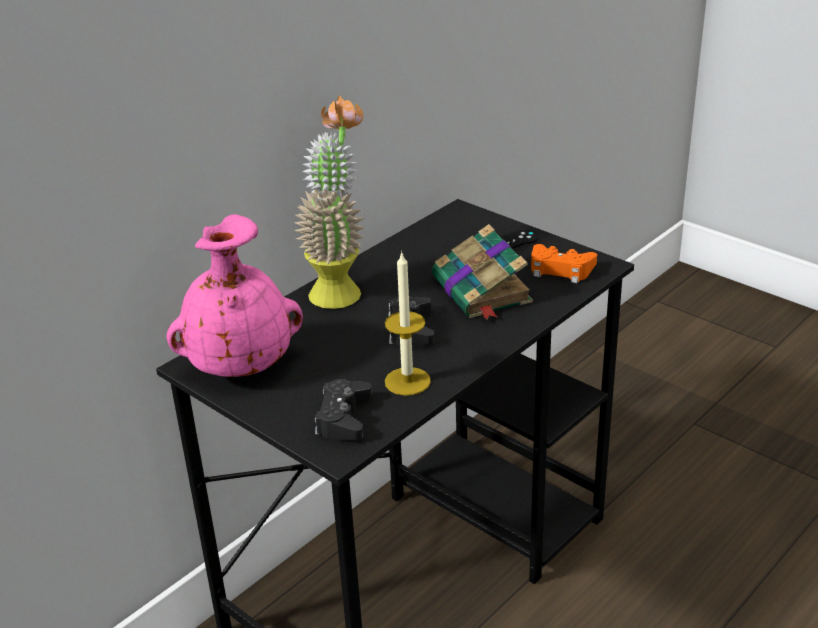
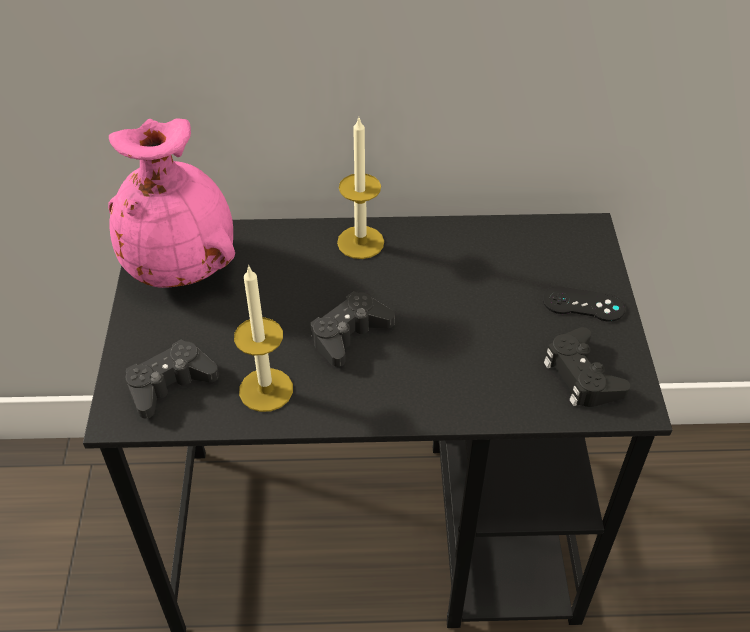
camera: 45 degrees right, 15 degrees up
potted plant [294,96,365,309] -> candle [337,118,384,259]
book [432,224,533,320] -> none
orange game controller [531,244,597,283] -> black game controller [544,327,630,407]

